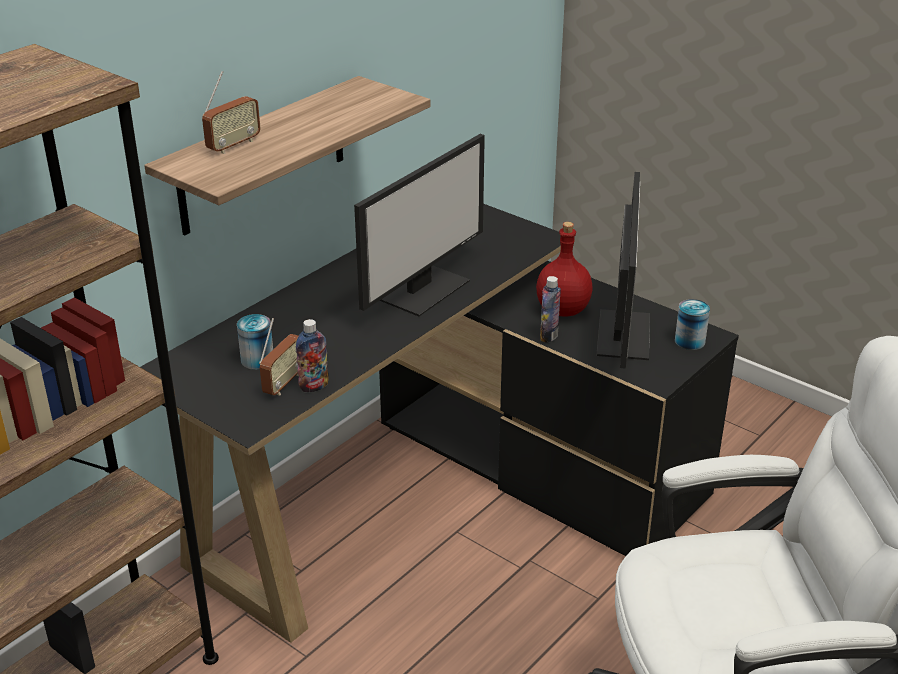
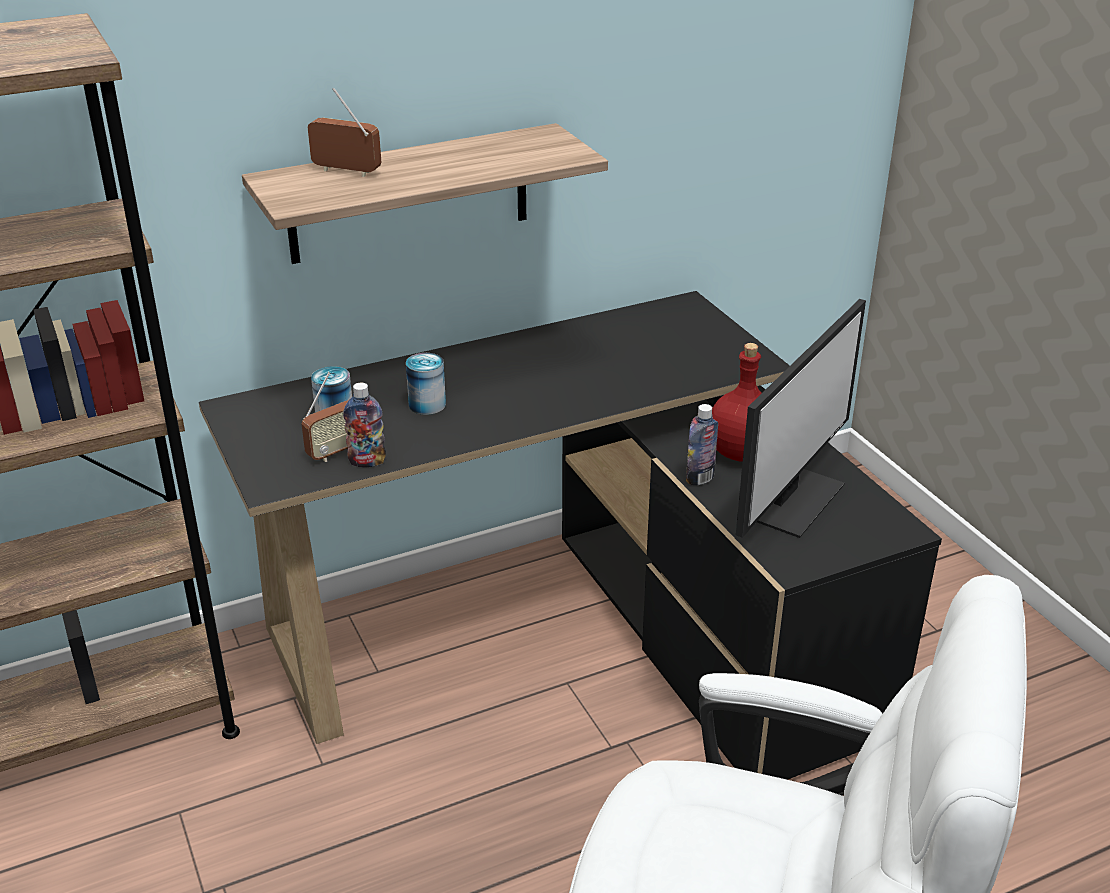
camera: 25 degrees right, 0 degrees up
radio [202,71,261,154] -> radio turned 135 degrees counterclockwise [307,88,381,177]
monitor [354,134,485,316] -> none
can [675,299,710,350] -> can moved to [406,353,446,415]

